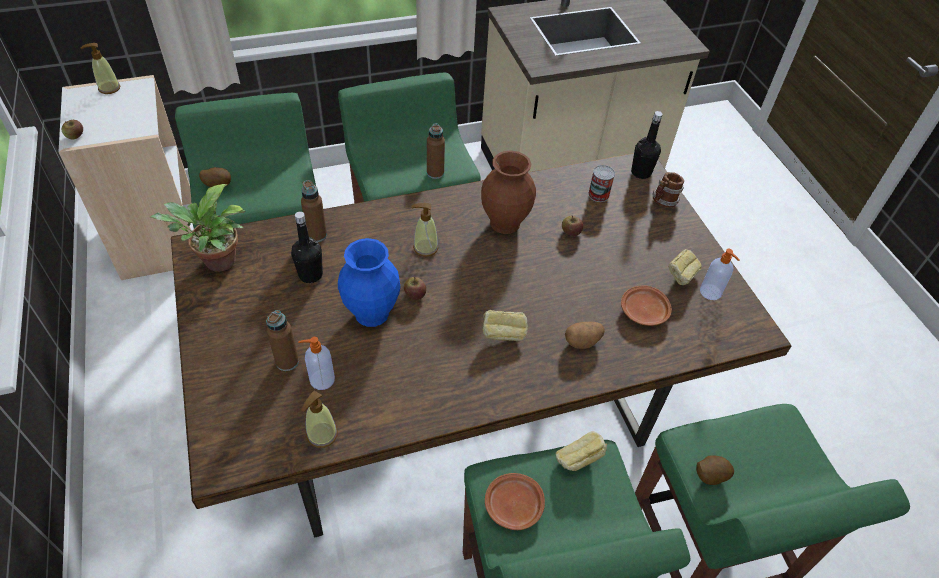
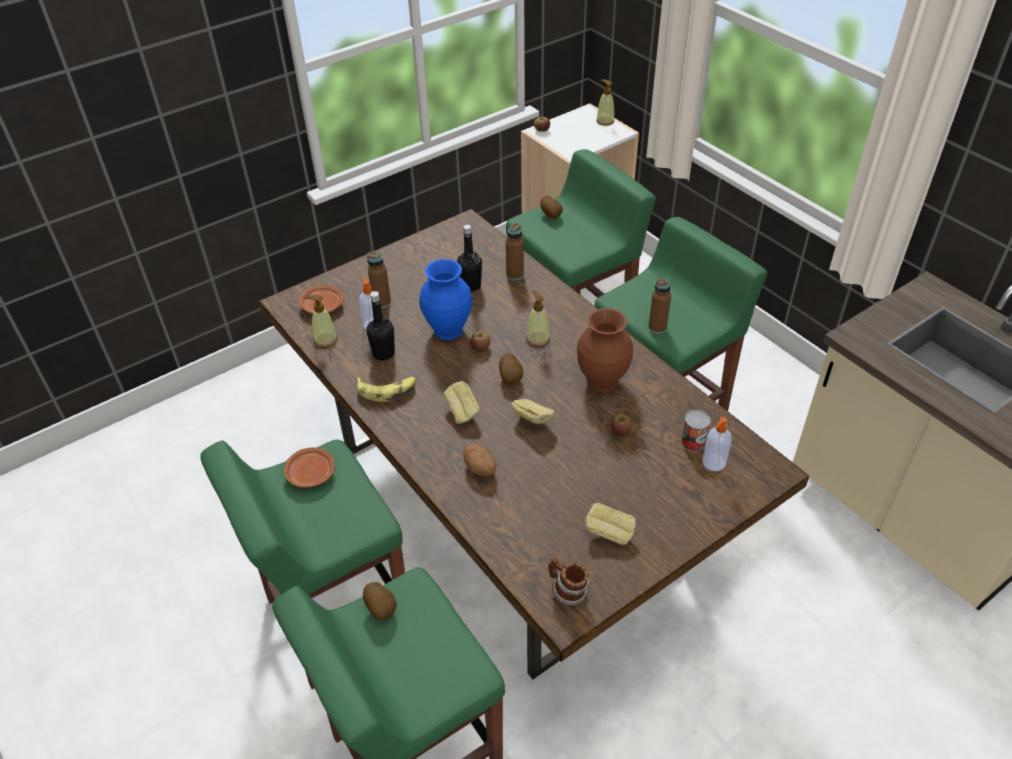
camera: 75 degrees right, 5 degrees down
potted plant [150,184,245,272] -> none
bread [556,431,607,471] -> bread moved to [512,399,555,424]
brown plate [621,285,672,326] -> brown plate moved to [299,285,344,314]
black bottle [631,111,663,179] -> black bottle moved to [366,291,395,361]
mug [653,172,684,208] -> mug moved to [548,556,590,606]
soap dispenser [700,248,739,300] -> soap dispenser moved to [702,417,732,471]
none -> banana [356,377,416,402]
none -> potato [499,353,523,385]

